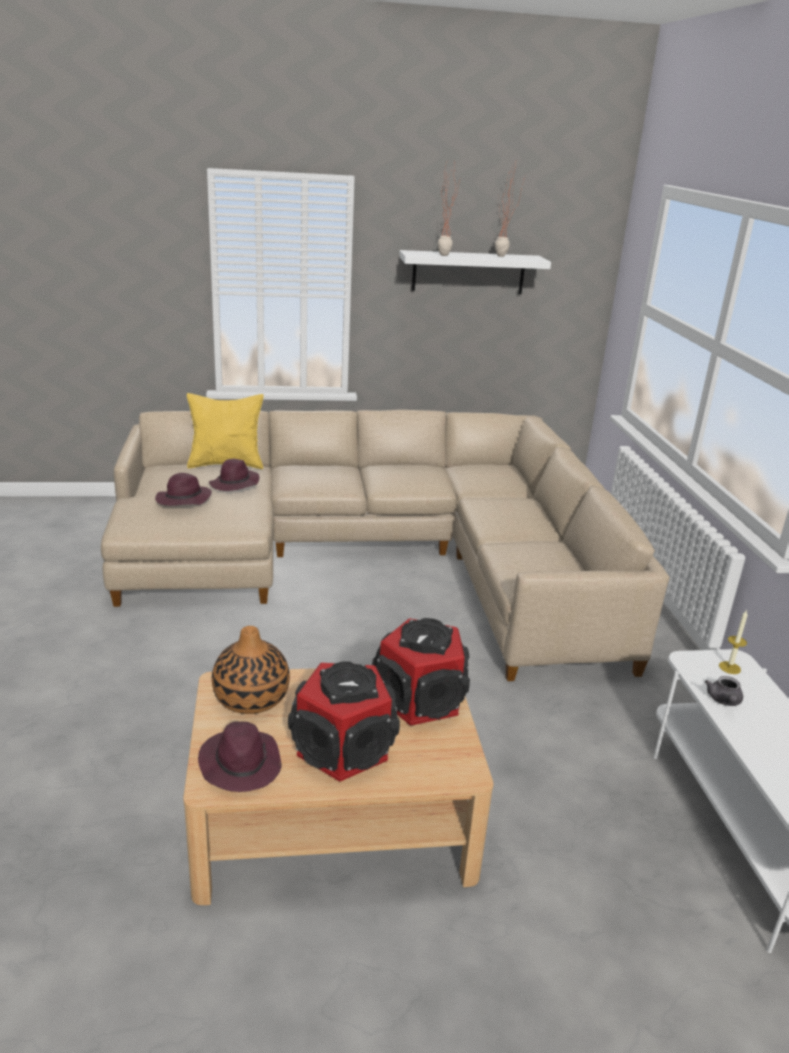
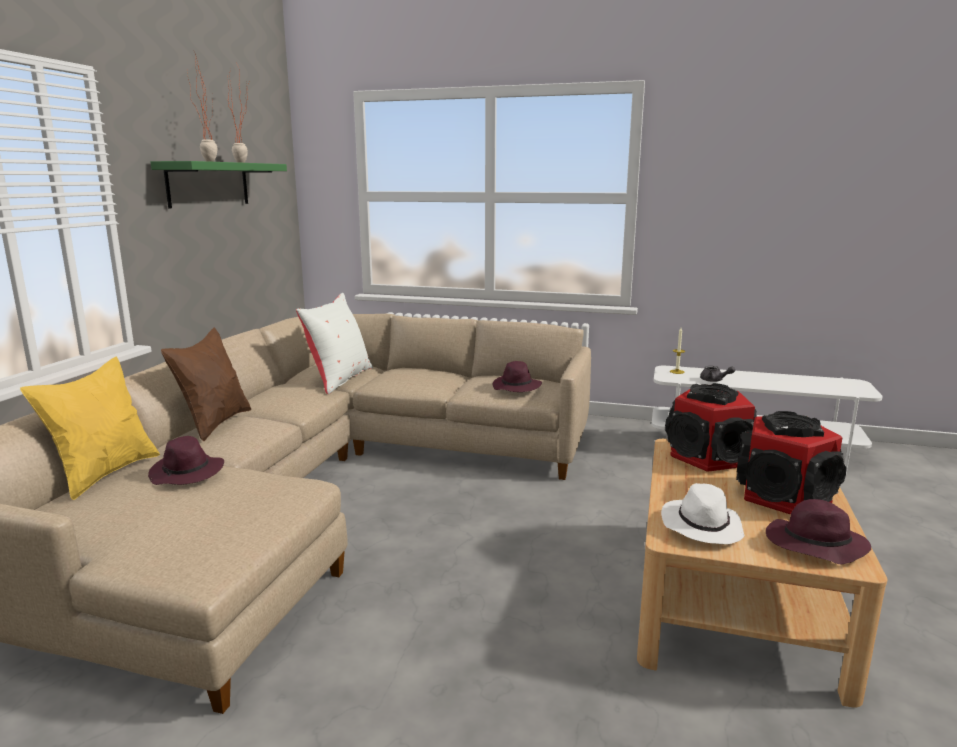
camera: 65 degrees left, 10 degrees down
purple hat [155,473,212,506] -> purple hat moved to [492,361,542,392]
vase [212,626,290,714] -> white hat [661,483,744,544]
white shelf [399,250,551,294] -> green shelf [150,161,287,209]
none -> brown pillow [161,328,251,441]
none -> white pillow [296,293,373,394]

